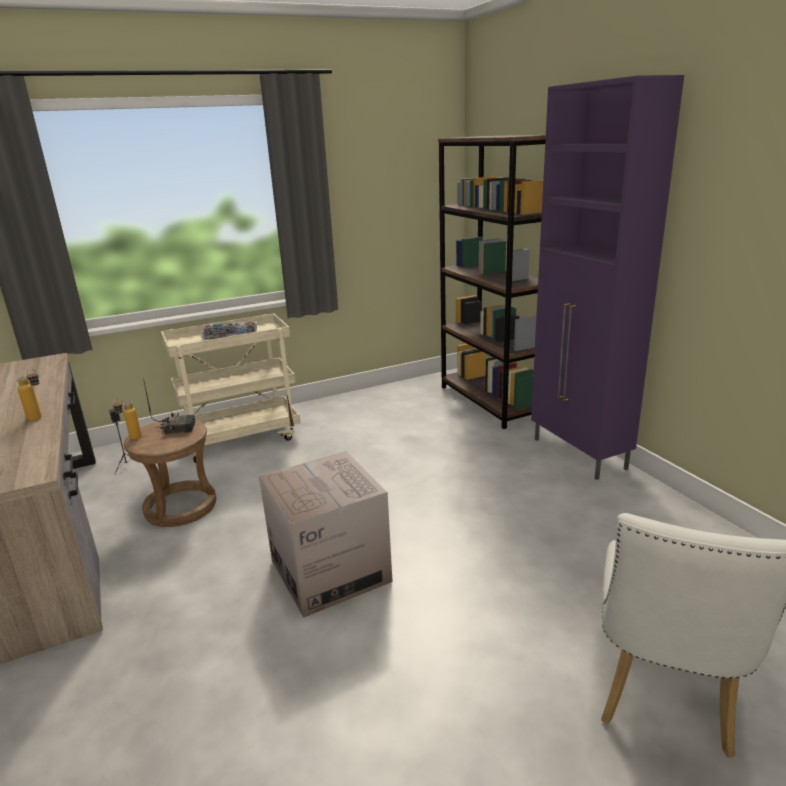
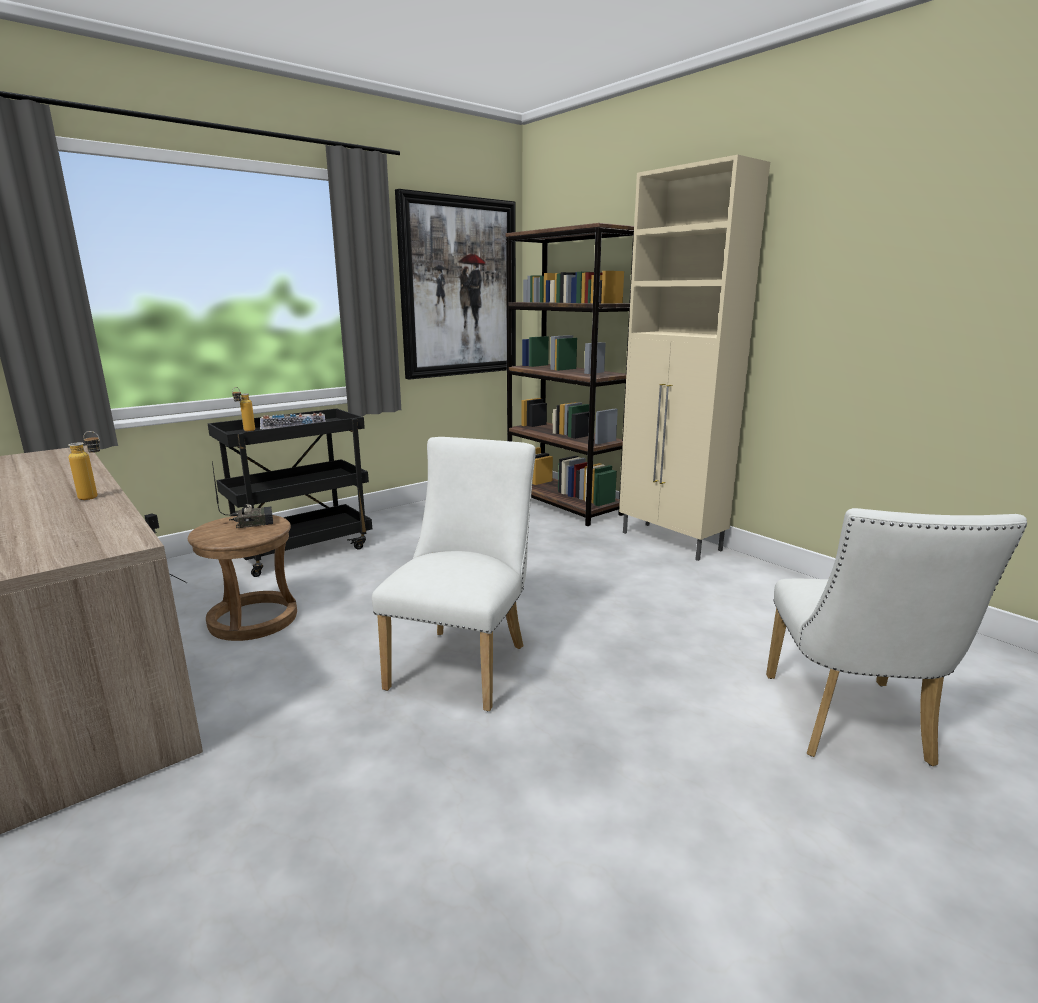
camera: 15 degrees left, 5 degrees down
bottle [112,399,142,440] -> bottle moved to [232,387,255,431]
beige cart [161,314,300,463] -> black cart [208,409,372,577]
cardboard box [259,451,393,618] -> white chair [372,437,536,711]
purple cabinet [531,75,684,480] -> beige cabinet [619,155,770,561]
none -> picture [395,189,516,380]

